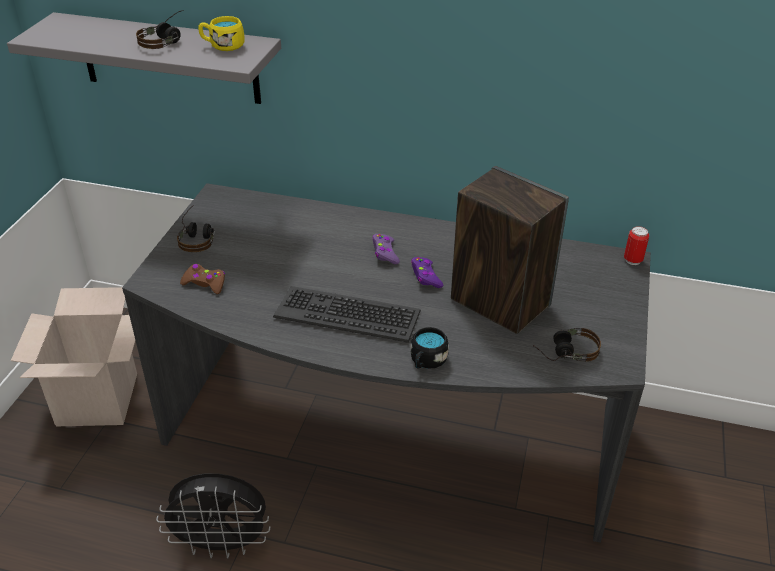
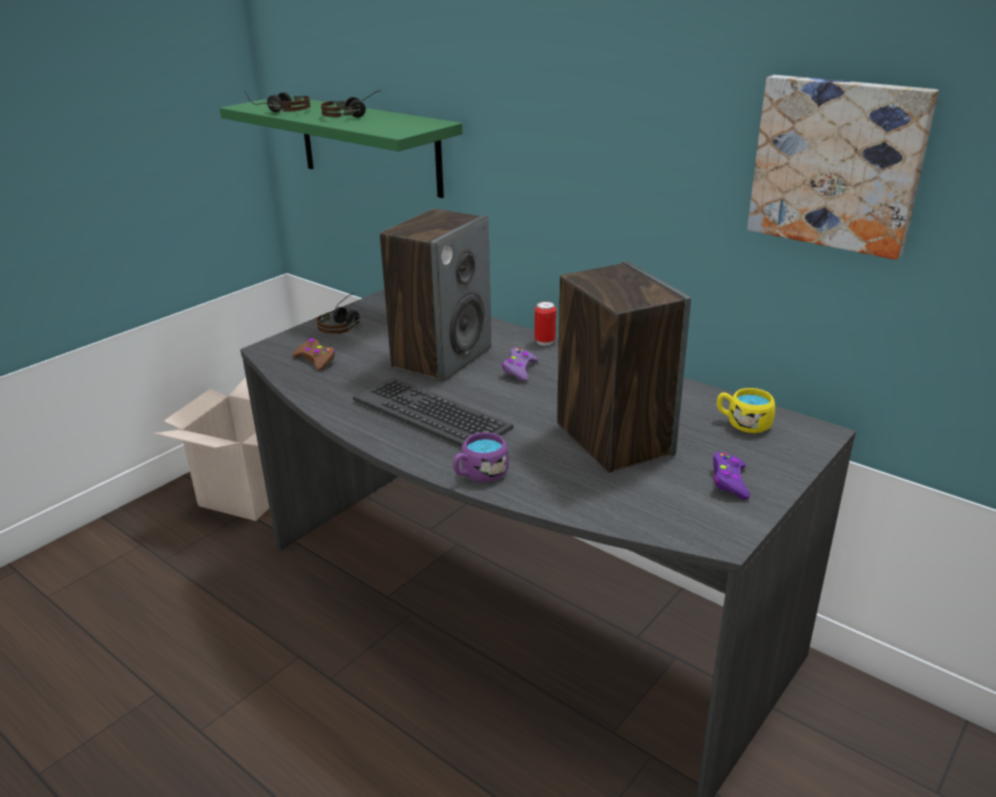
camera: 25 degrees right, 10 degrees down
grey shelf [7,12,281,104] -> green shelf [220,96,462,198]
black fan [156,473,270,558] -> none
yellow mug [198,16,245,51] -> yellow mug moved to [717,388,775,433]
black mug [410,327,449,369] -> purple mug [453,432,509,482]
purple game controller [411,257,443,288] -> purple game controller moved to [713,452,750,499]
headphones [533,328,601,362] -> headphones moved to [244,91,311,112]
can [624,226,649,265] -> can moved to [535,301,556,346]
none -> speaker [380,209,491,382]
none -> picture [747,75,939,260]

